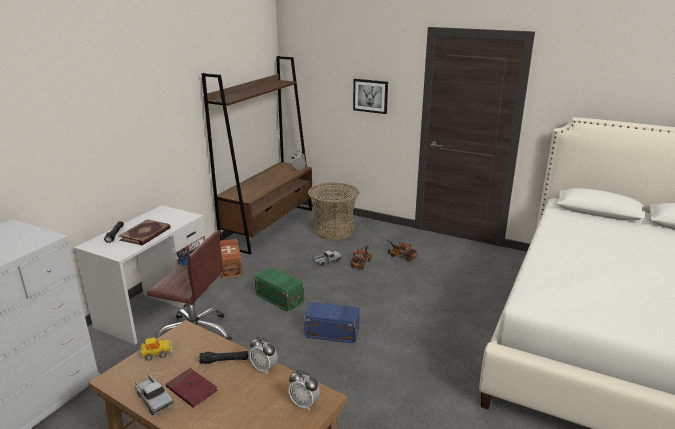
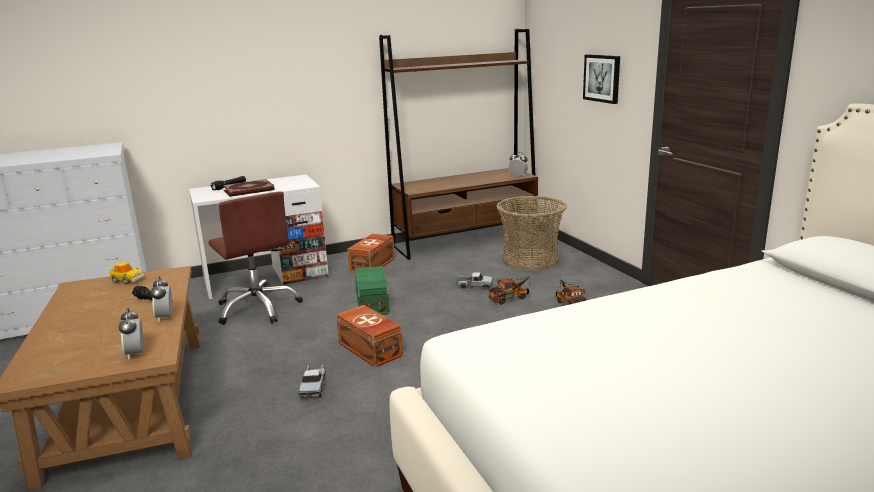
camera: 40 degrees right, 5 degrees down
toy truck [135,374,174,415] -> toy truck moved to [299,364,325,398]
red book [166,368,218,407] -> none
blue storage box [304,302,360,344] -> brown storage box [336,305,403,368]

